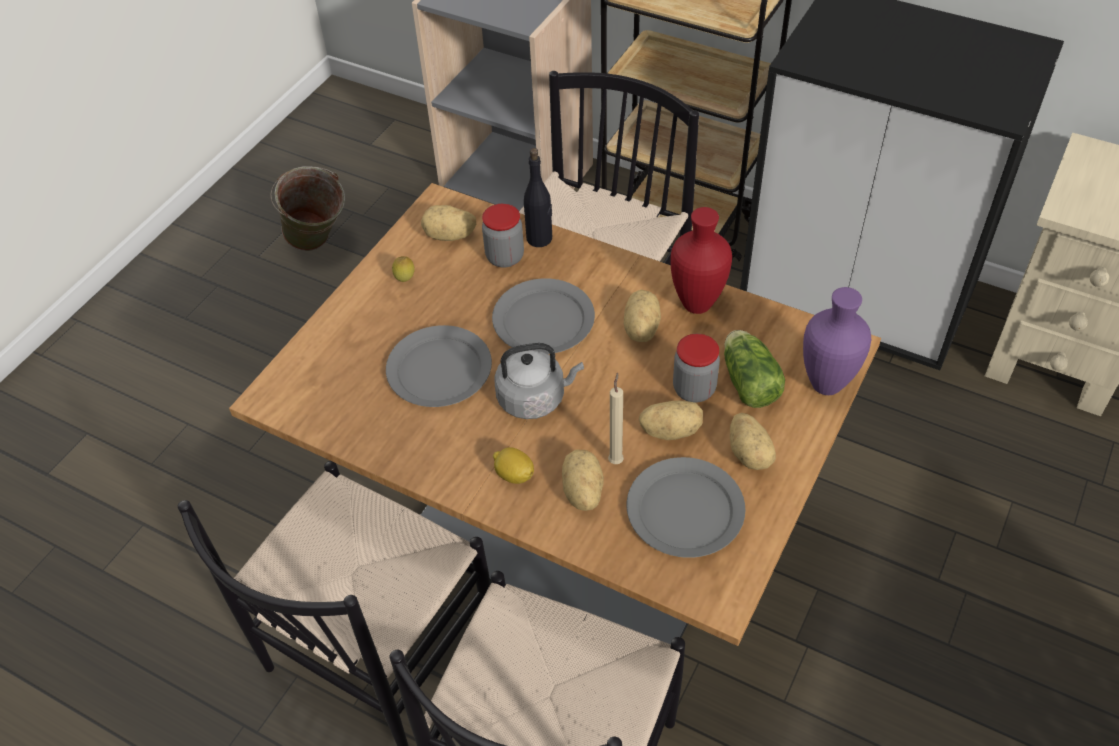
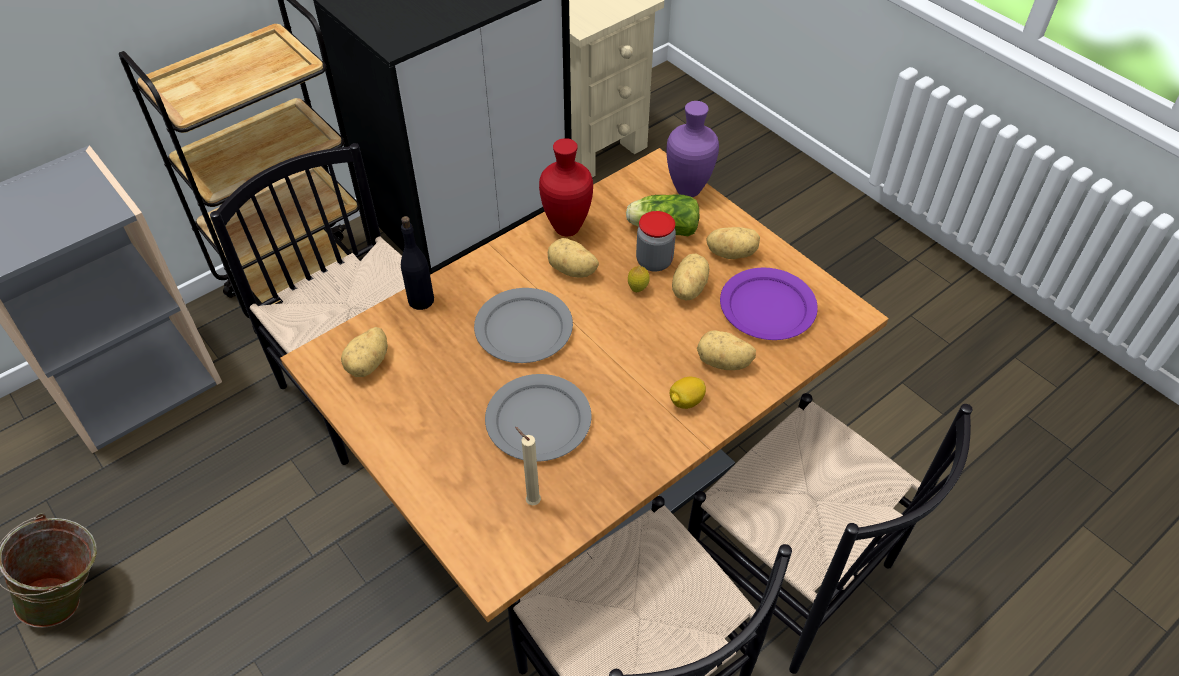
camera: 70 degrees left, 0 degrees up
lemon [392,256,415,282] -> lemon moved to [628,266,650,292]
jar [482,204,524,268] -> none
grey kettle [495,343,584,419] -> none
beige candle [608,373,624,464] -> beige candle moved to [515,427,541,506]
grey plate [626,457,745,558] -> purple plate [720,268,818,340]

